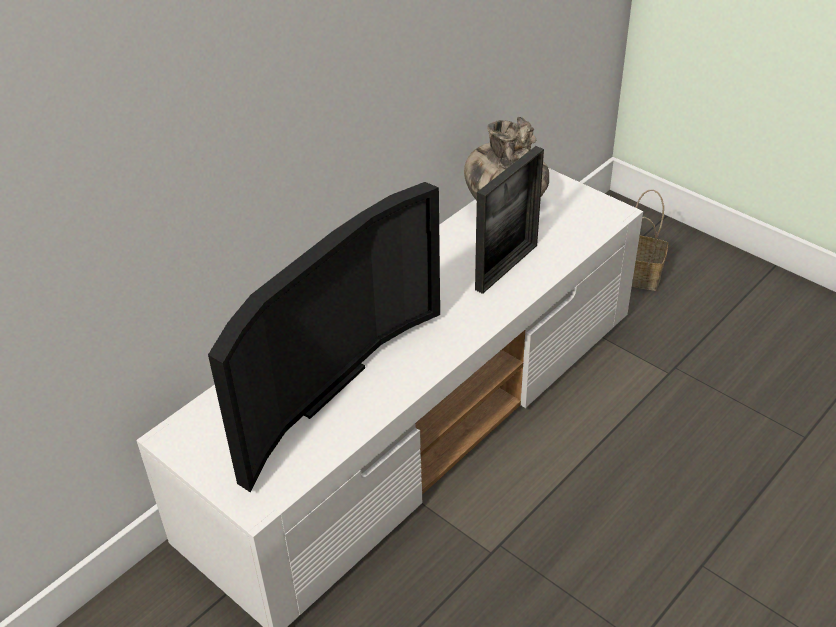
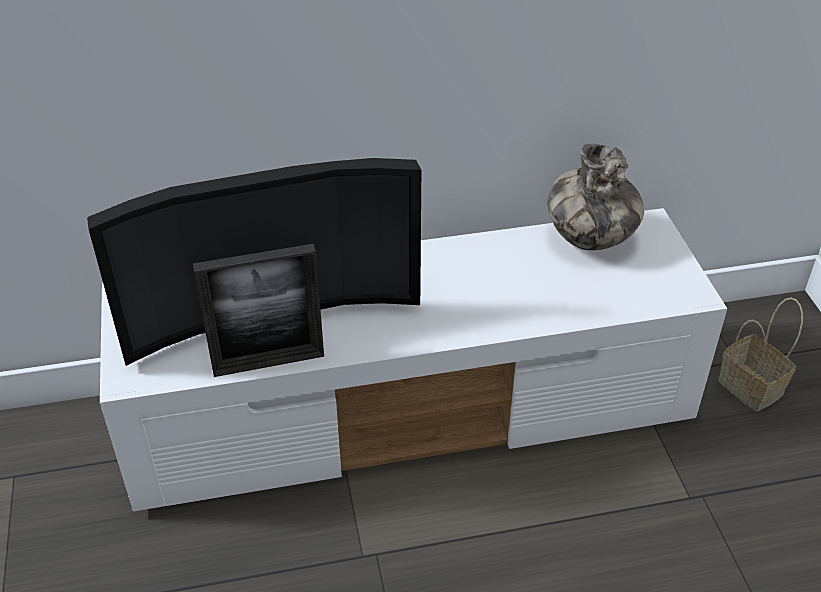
camera: 35 degrees right, 0 degrees up
picture frame [475,146,544,294] -> picture frame moved to [193,244,324,377]

